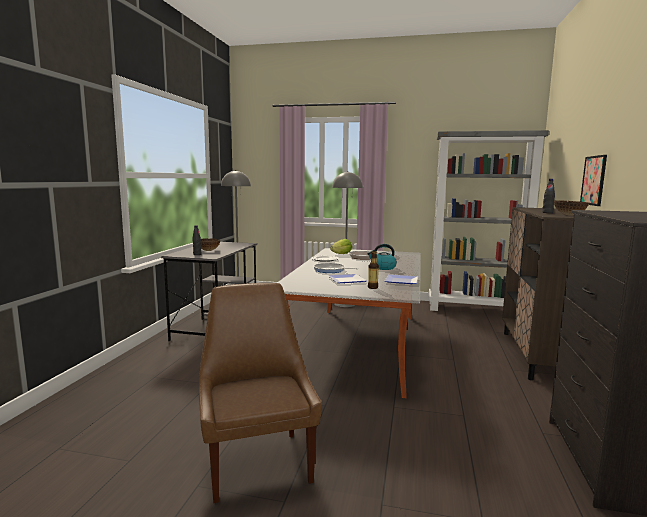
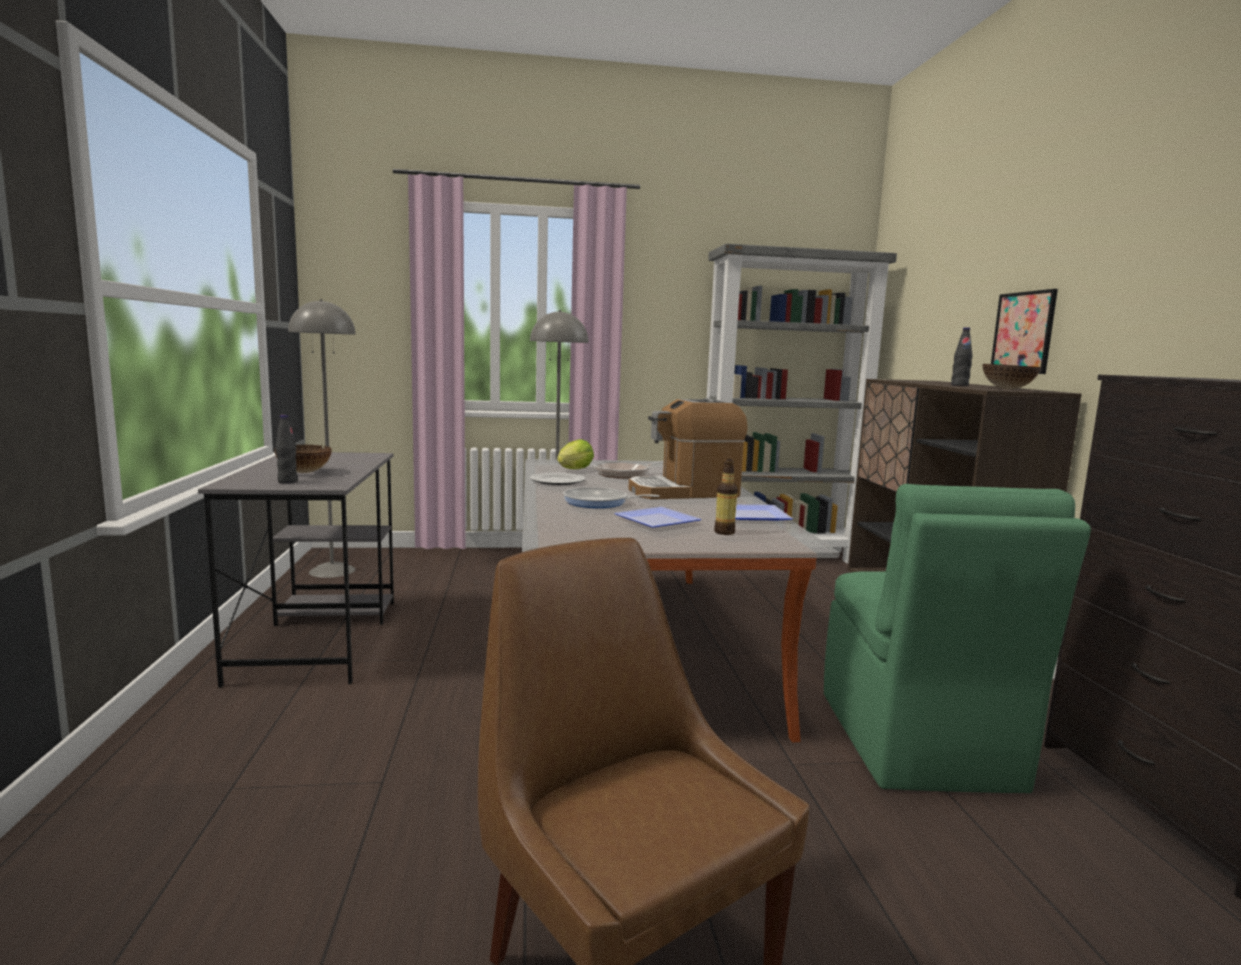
camera: 20 degrees left, 0 degrees up
kettle [367,244,397,270] -> coffee machine [628,398,748,499]
none -> green chair [824,484,1091,793]

